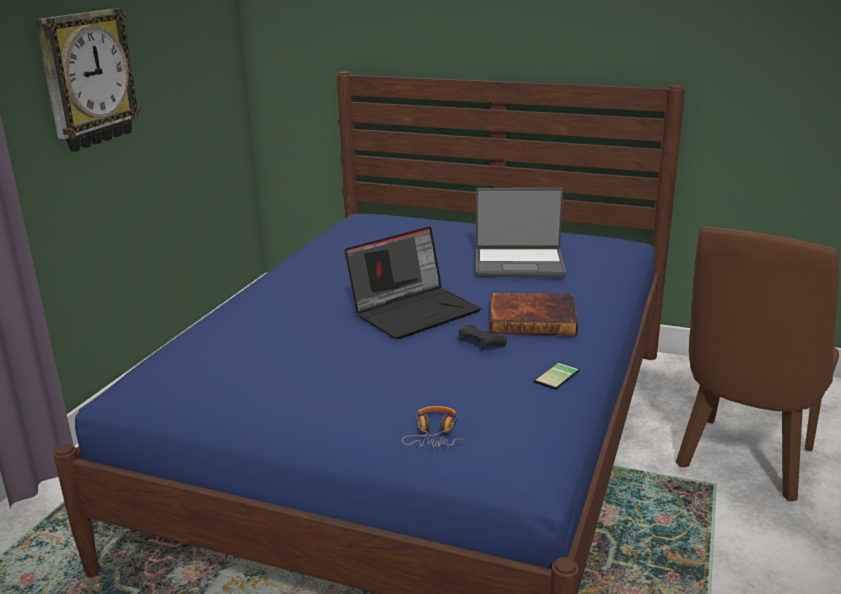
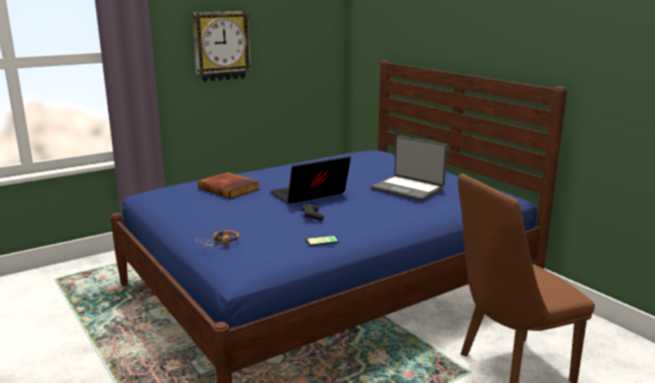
camera: 35 degrees right, 5 degrees down
laptop [344,226,481,340] -> laptop turned 150 degrees clockwise [270,156,351,204]
book [490,293,578,335] -> book moved to [198,172,260,199]

